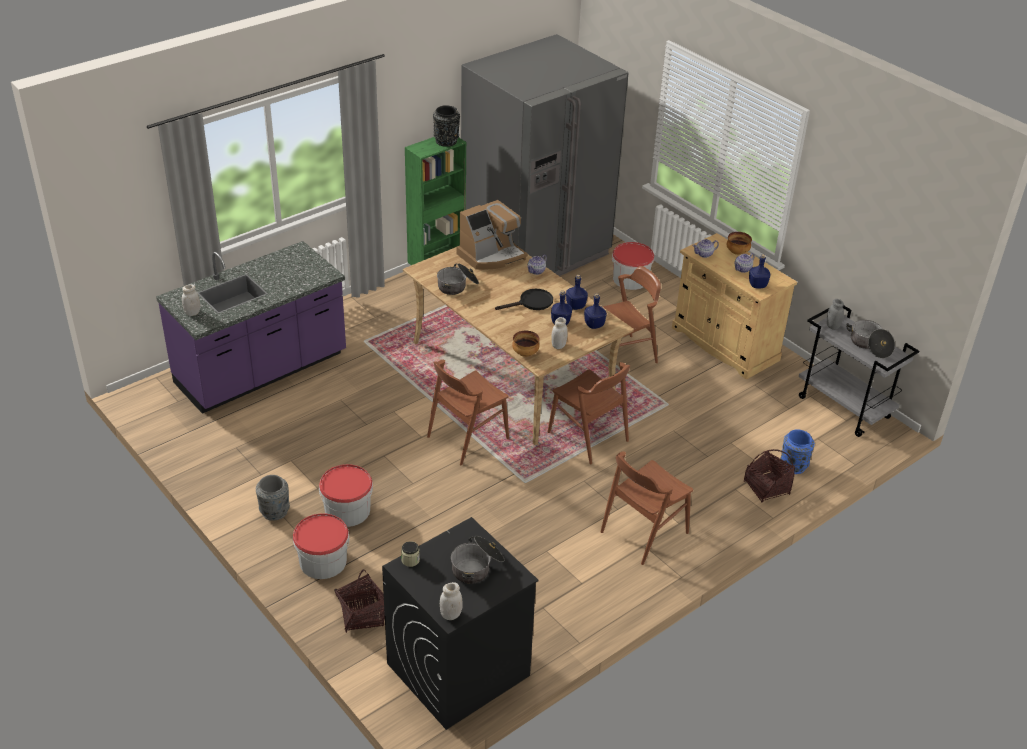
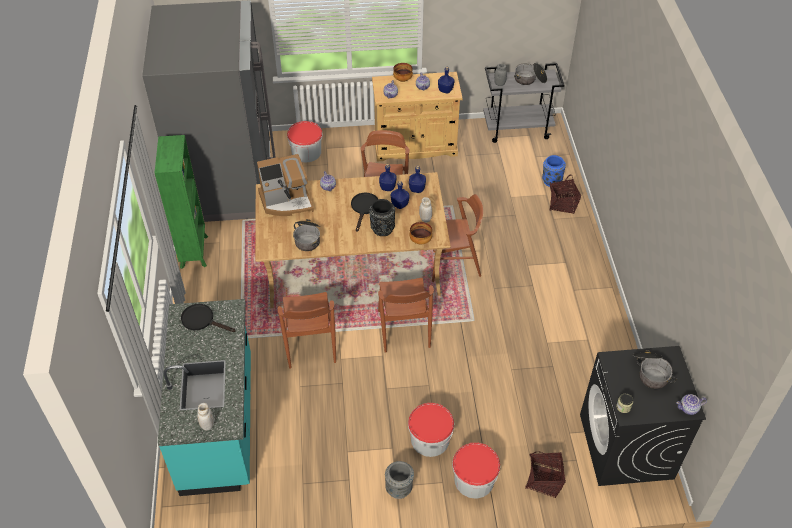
camera: 55 degrees left, 10 degrees up
purple counter [156,241,346,414] -> turquoise counter [158,299,251,496]
black vase [433,105,460,147] -> black vase moved to [369,199,395,236]
white jar [440,582,463,620] -> teapot [676,394,707,415]
coffee machine [456,200,528,270] -> coffee machine turned 75 degrees clockwise [257,154,314,216]
brown chair [601,451,693,565] -> brown chair moved to [278,292,336,369]
none -> black frying pan [181,304,235,332]

